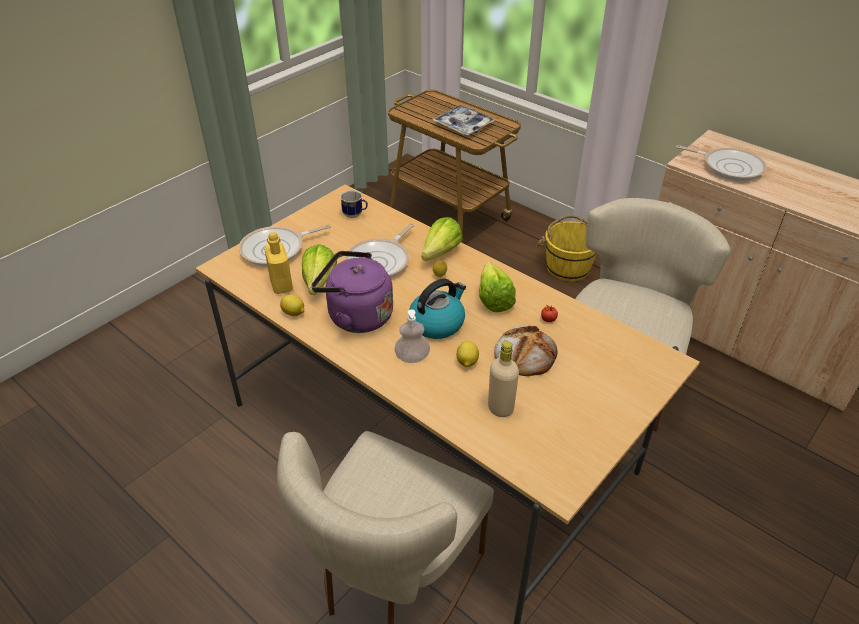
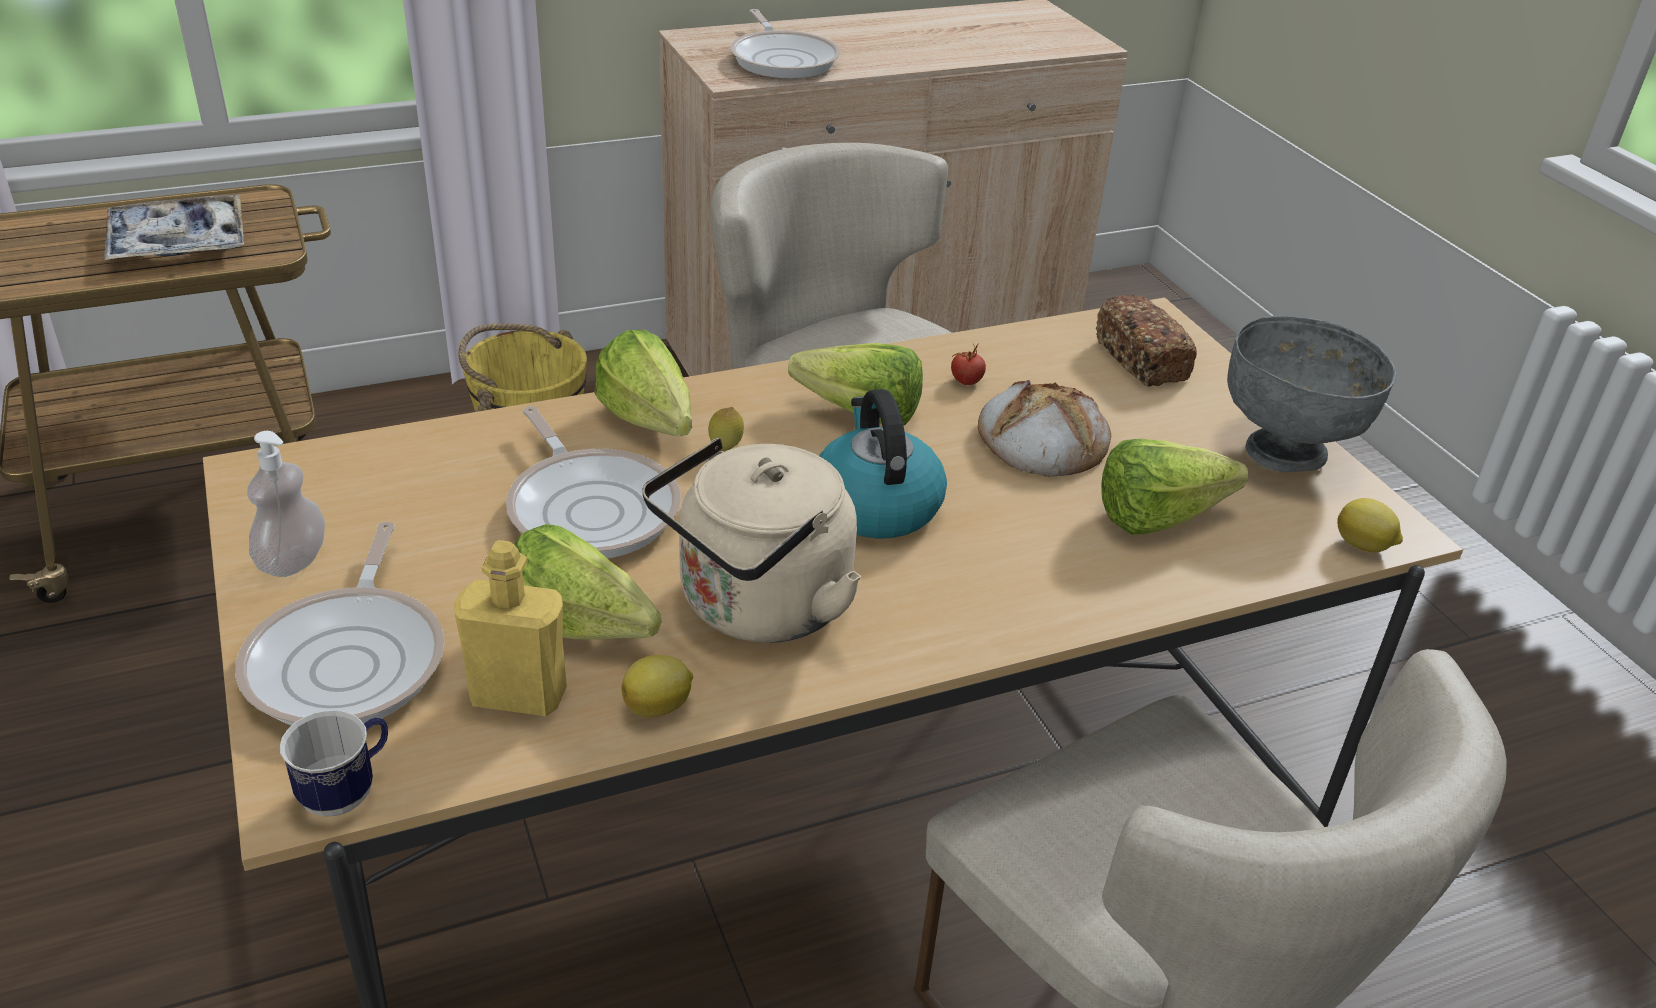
camera: 65 degrees left, 5 degrees down
purple kettle [311,251,393,333] -> beige kettle [642,438,861,643]
mug [340,190,368,218] -> mug moved to [280,710,388,817]
soap dispenser [394,309,430,363] -> soap dispenser moved to [248,431,325,577]
lemon [457,341,479,367] -> lemon moved to [1337,498,1403,552]
beige bottle [488,341,519,417] -> lettuce [1101,439,1248,535]
frying pan [676,145,767,181] -> frying pan turned 105 degrees clockwise [730,9,841,79]
none -> bread [1096,295,1197,387]
none -> grey bowl [1227,315,1396,472]

